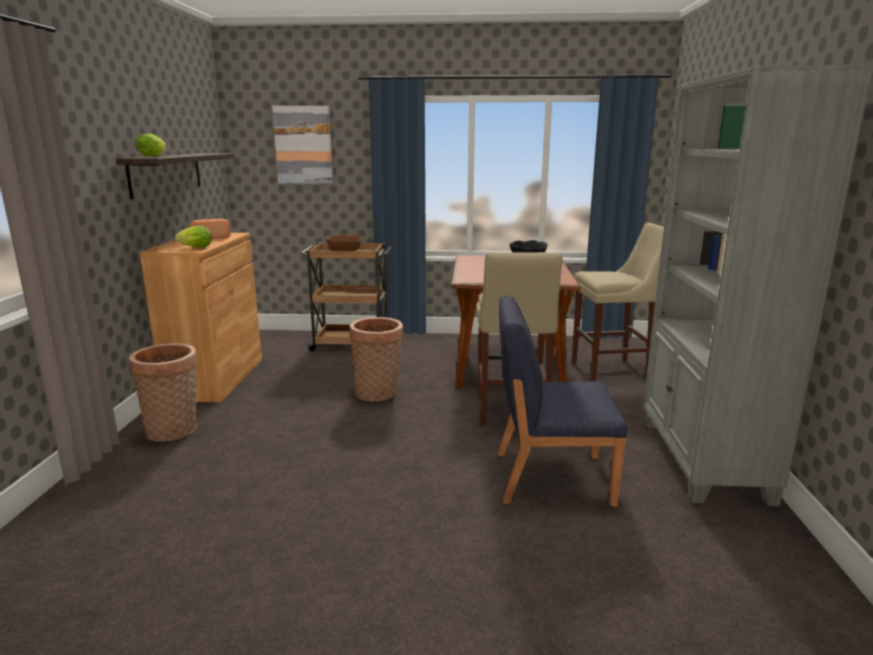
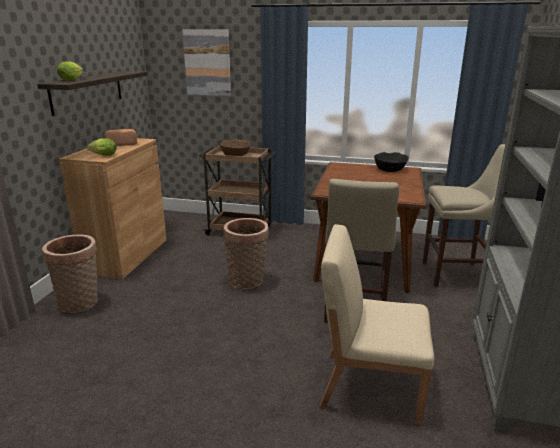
camera: 10 degrees right, 5 degrees up
blue chair [498,297,627,507] -> beige chair [320,224,434,425]

